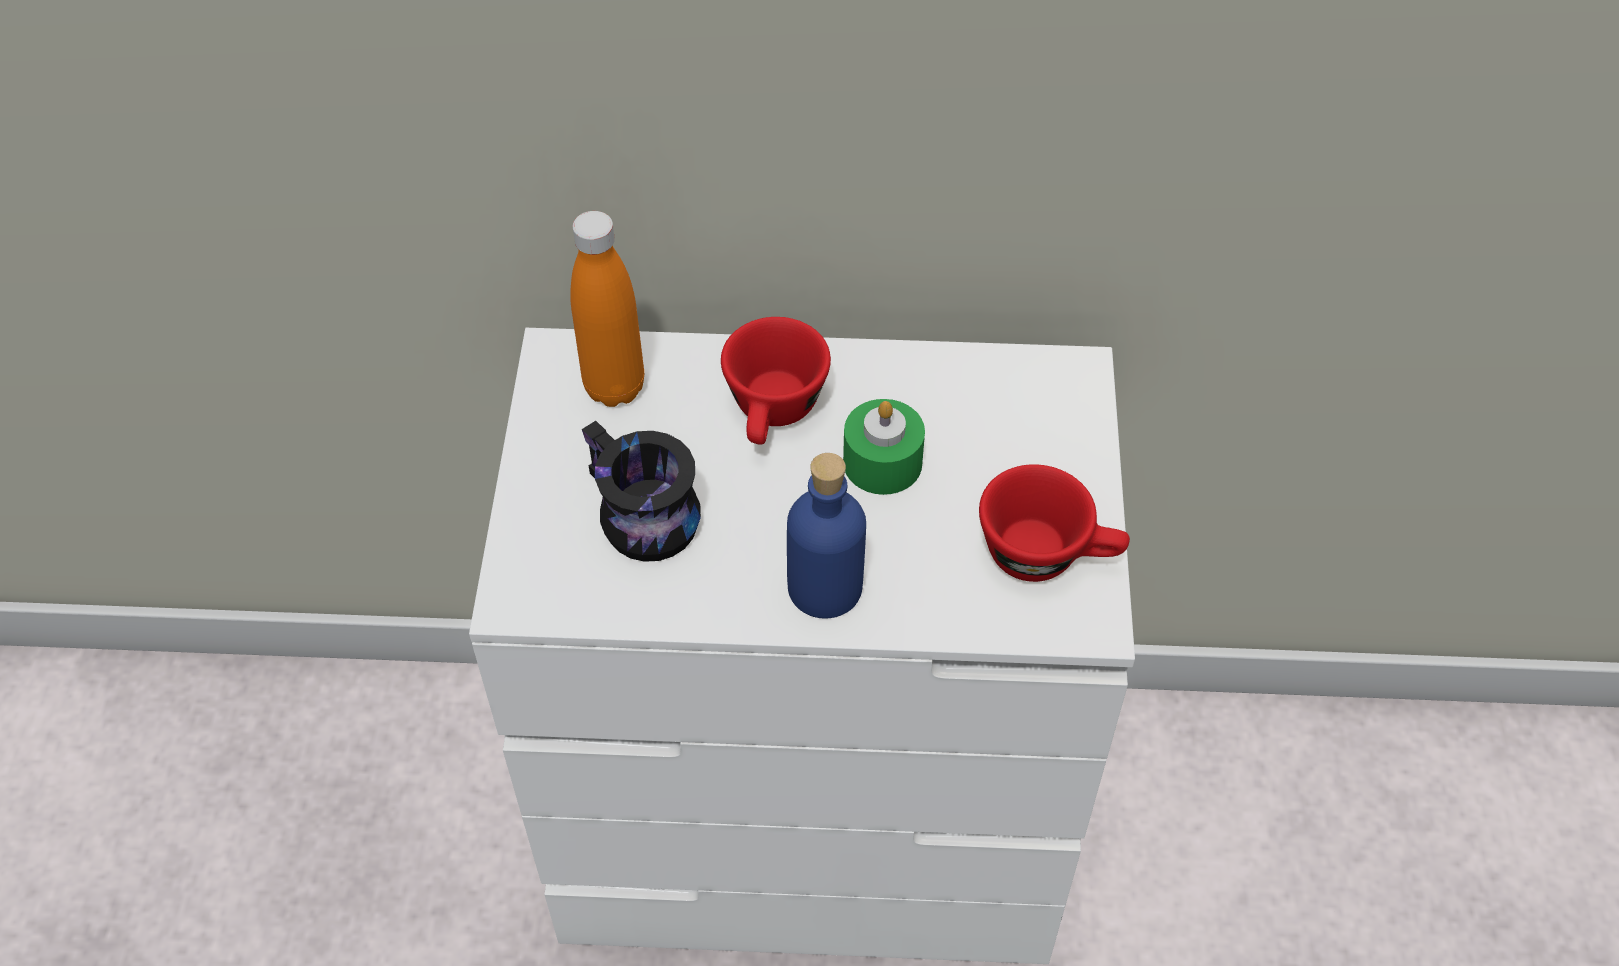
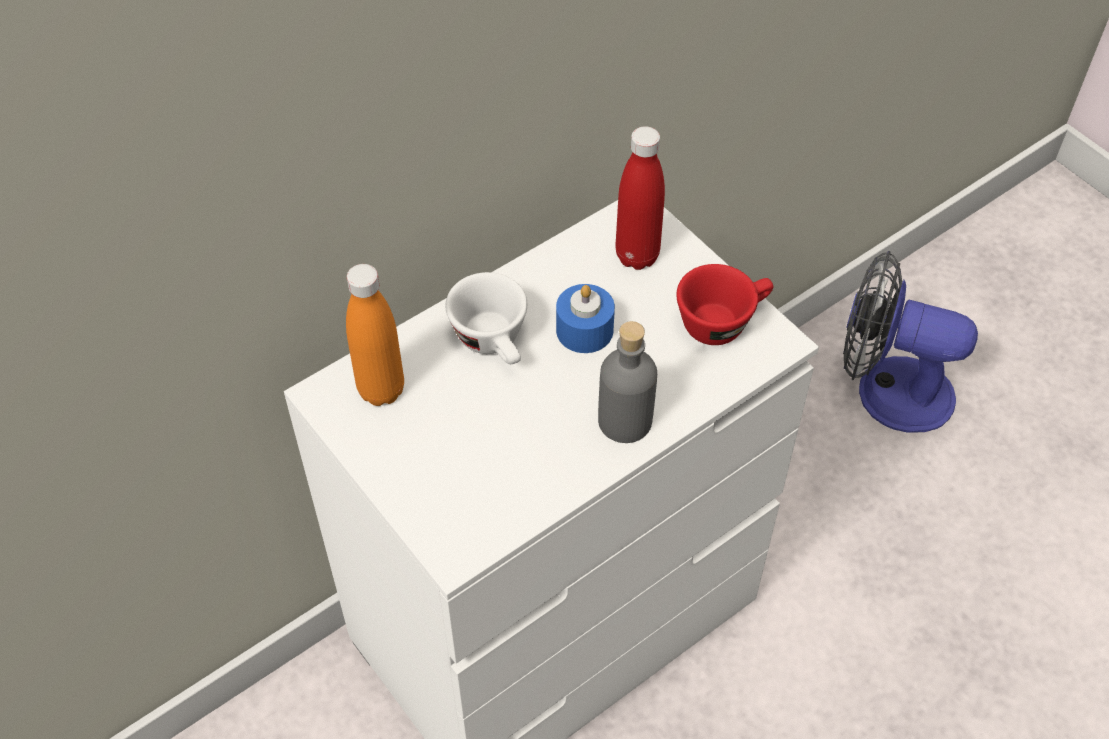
camera: 40 degrees left, 0 degrees up
black mug [582,421,701,562] -> none
red cup [721,317,831,445] -> white cup [445,272,527,364]
blue bottle [787,453,866,619] -> grey bottle [598,321,657,443]
green candle [843,399,925,495] -> blue candle [556,284,615,353]
none -> red bottle [615,126,665,270]
none -> fan [843,251,978,433]

